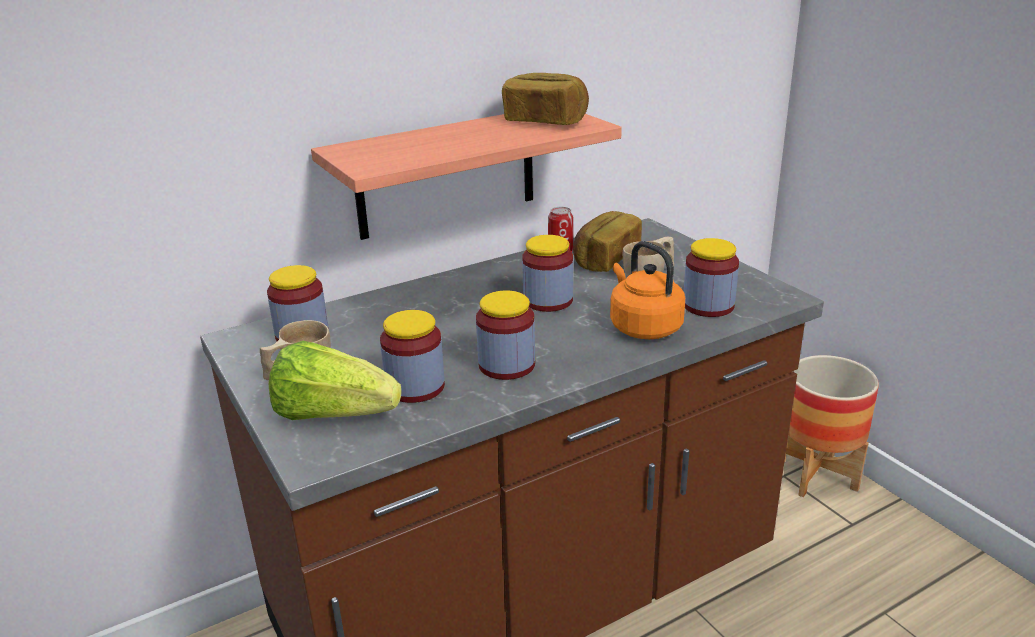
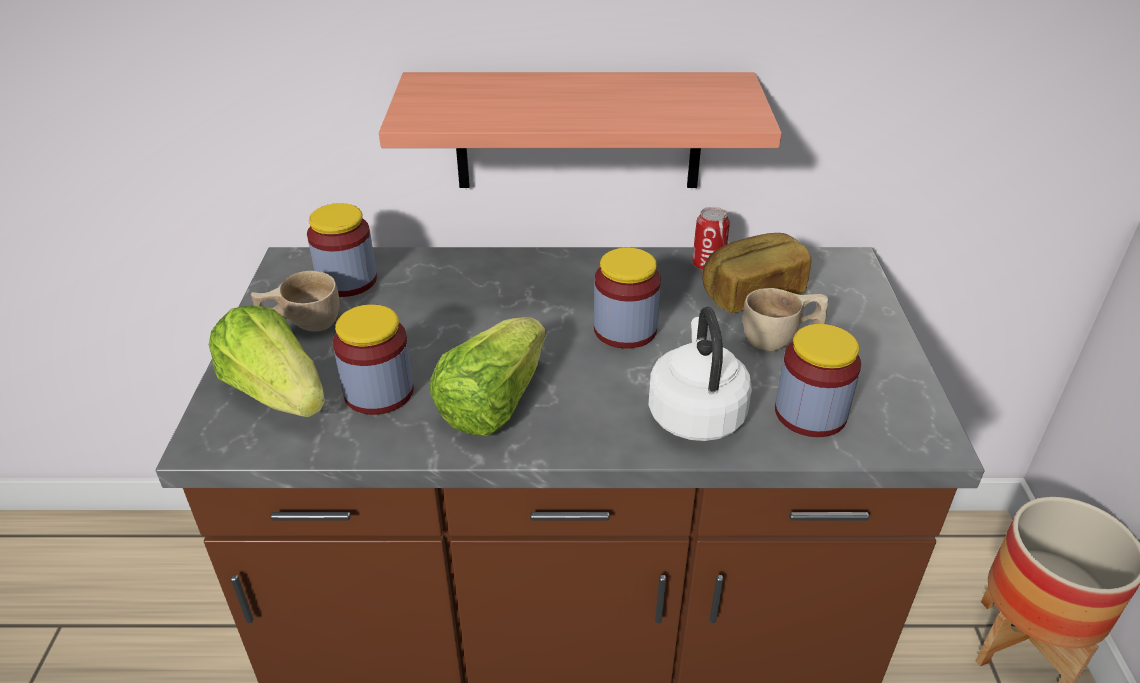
camera: 30 degrees right, 10 degrees up
jar [476,290,535,380] -> lettuce [430,317,546,436]
bread [502,73,589,125] -> none
orange kettle [610,241,685,339] -> white kettle [648,307,752,441]

